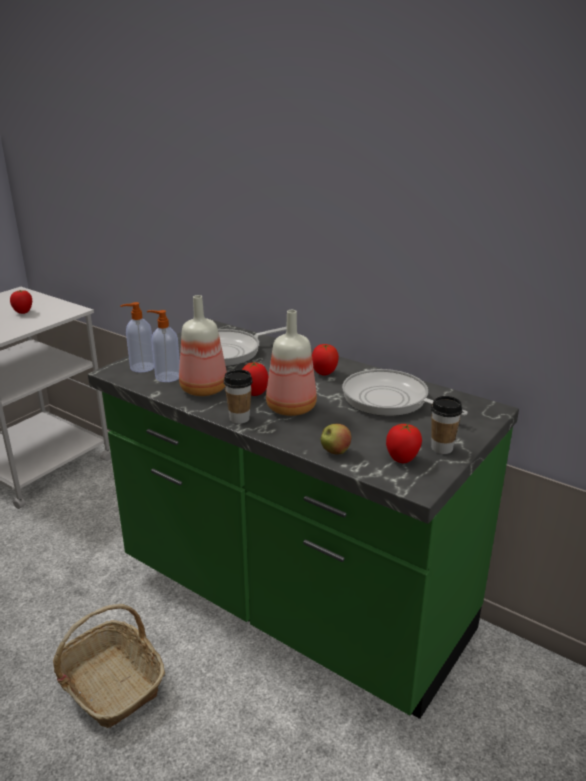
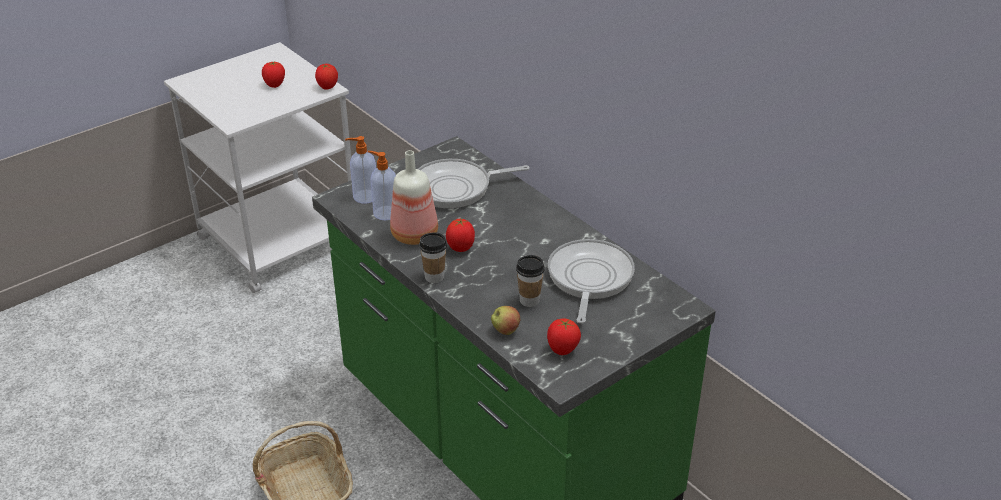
camera: 15 degrees right, 10 degrees up
bottle [266,310,317,416] -> none
tomato [312,344,339,376] -> tomato moved to [315,64,338,90]
frying pan [342,369,468,416] -> frying pan turned 45 degrees clockwise [548,239,635,324]
cup [431,396,463,454] -> cup moved to [516,255,545,307]

